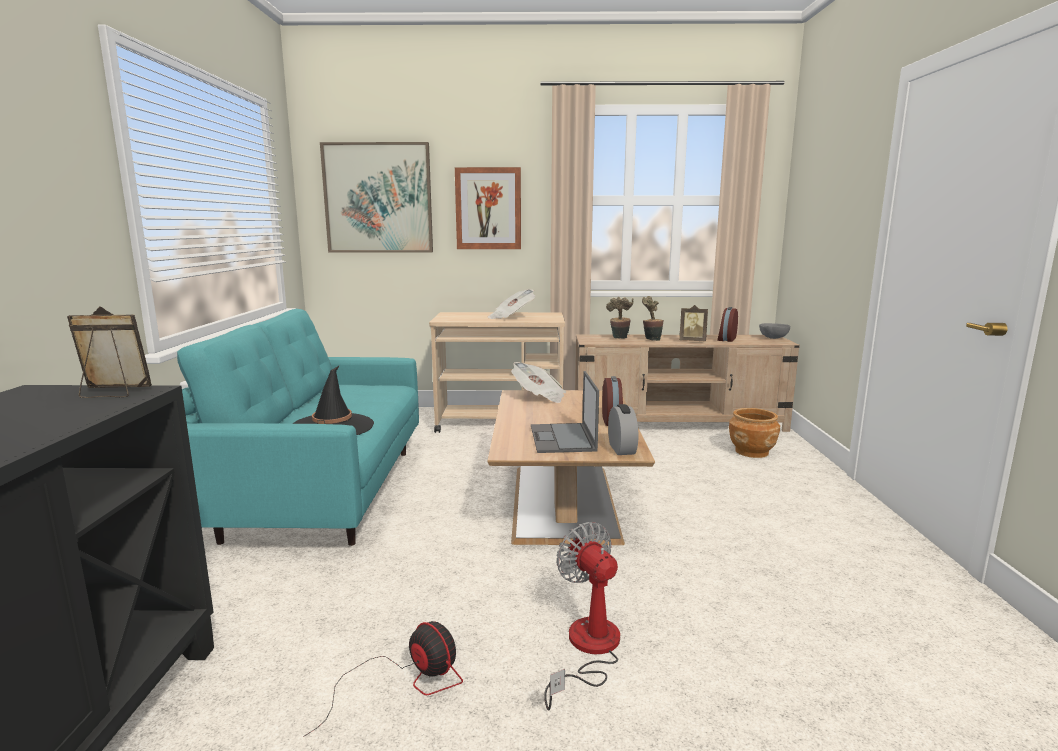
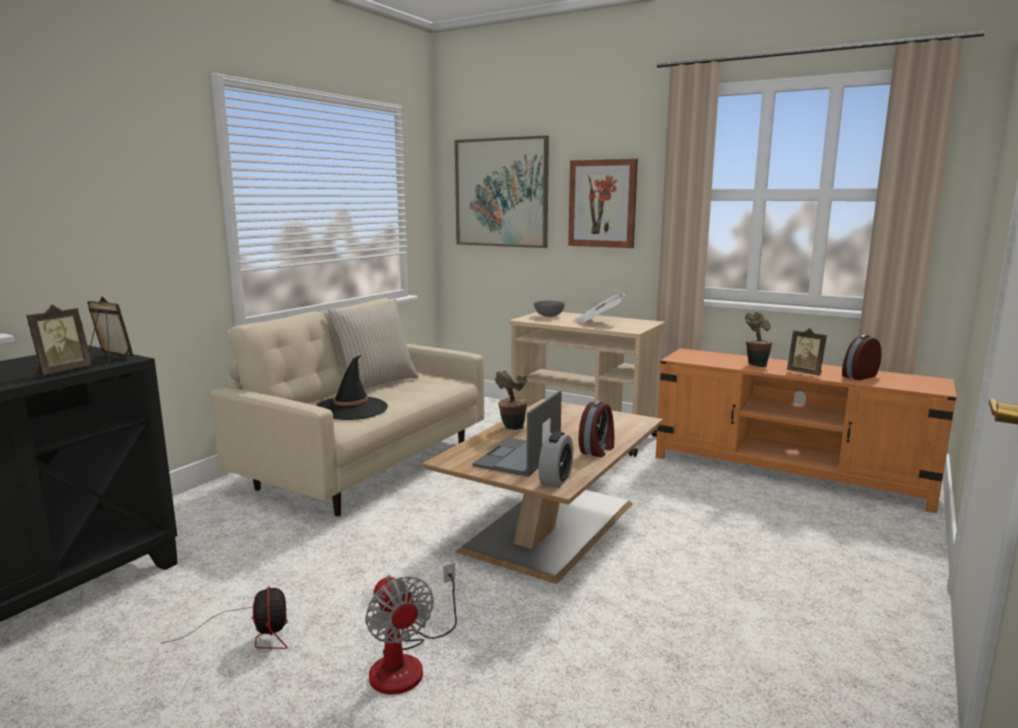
camera: 30 degrees right, 0 degrees up
turquoise sofa [177,309,419,546] -> beige sofa [211,298,484,516]
newspaper [511,362,566,403] -> none
fan [544,522,620,711] -> fan turned 150 degrees clockwise [365,563,457,695]
beige tv stand [575,334,800,432] -> orange tv stand [656,348,957,513]
potted plant [606,296,633,339] -> potted plant moved to [495,370,527,430]
brown planter [729,408,780,458] -> none
grey bowl [759,323,790,339] -> grey bowl moved to [534,301,565,317]
none -> picture frame [26,305,92,375]
none -> beige pillow [328,299,419,390]

